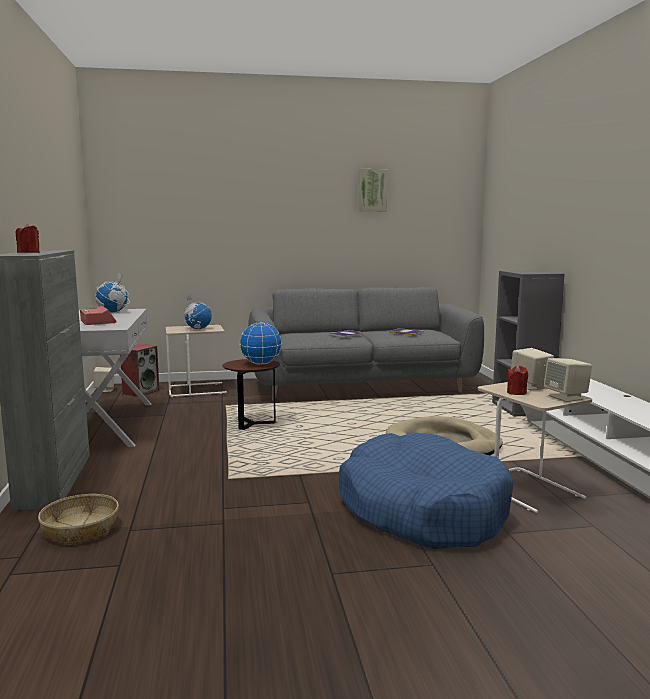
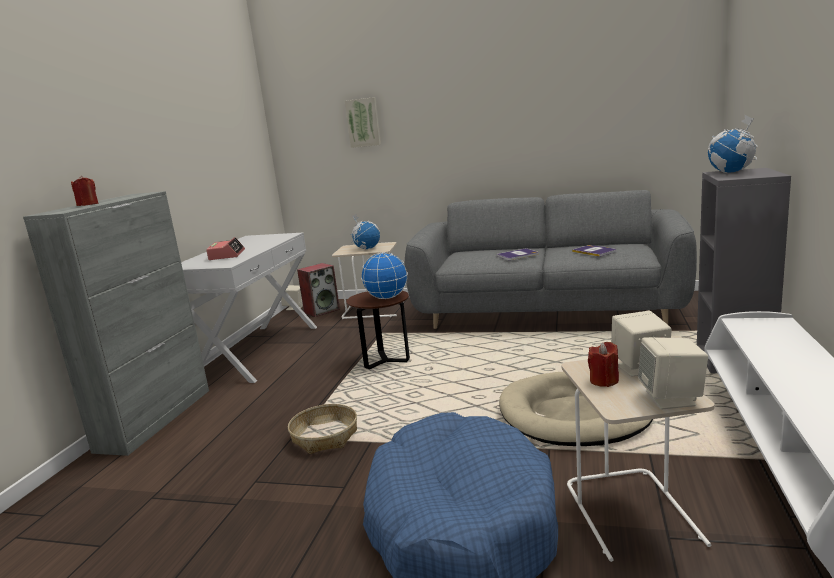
camera: 25 degrees right, 5 degrees up
basket [38,494,119,546] -> basket moved to [288,404,357,454]
globe [95,273,130,312] -> globe moved to [708,115,758,173]
picture [359,169,388,212] -> picture moved to [345,97,381,148]

